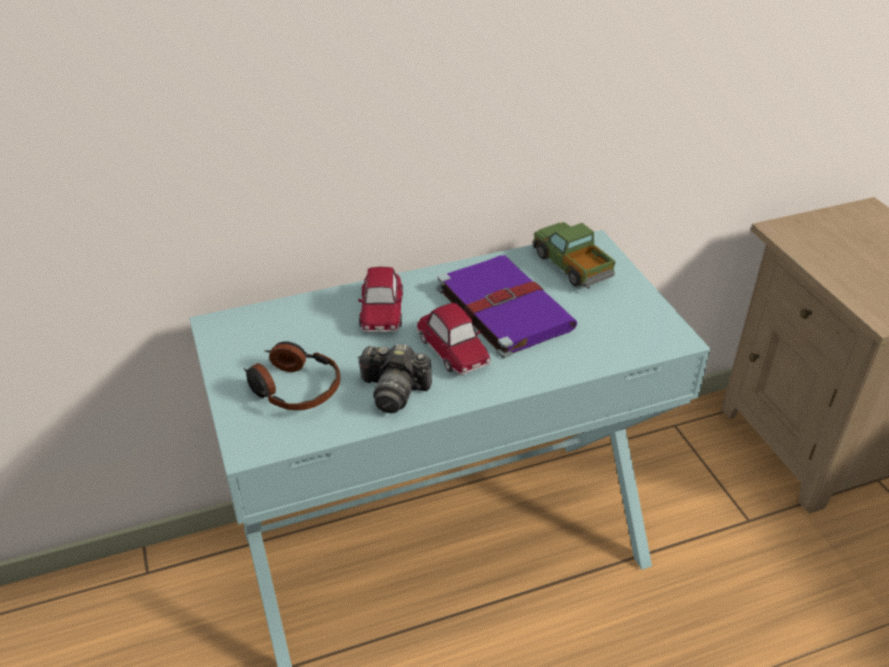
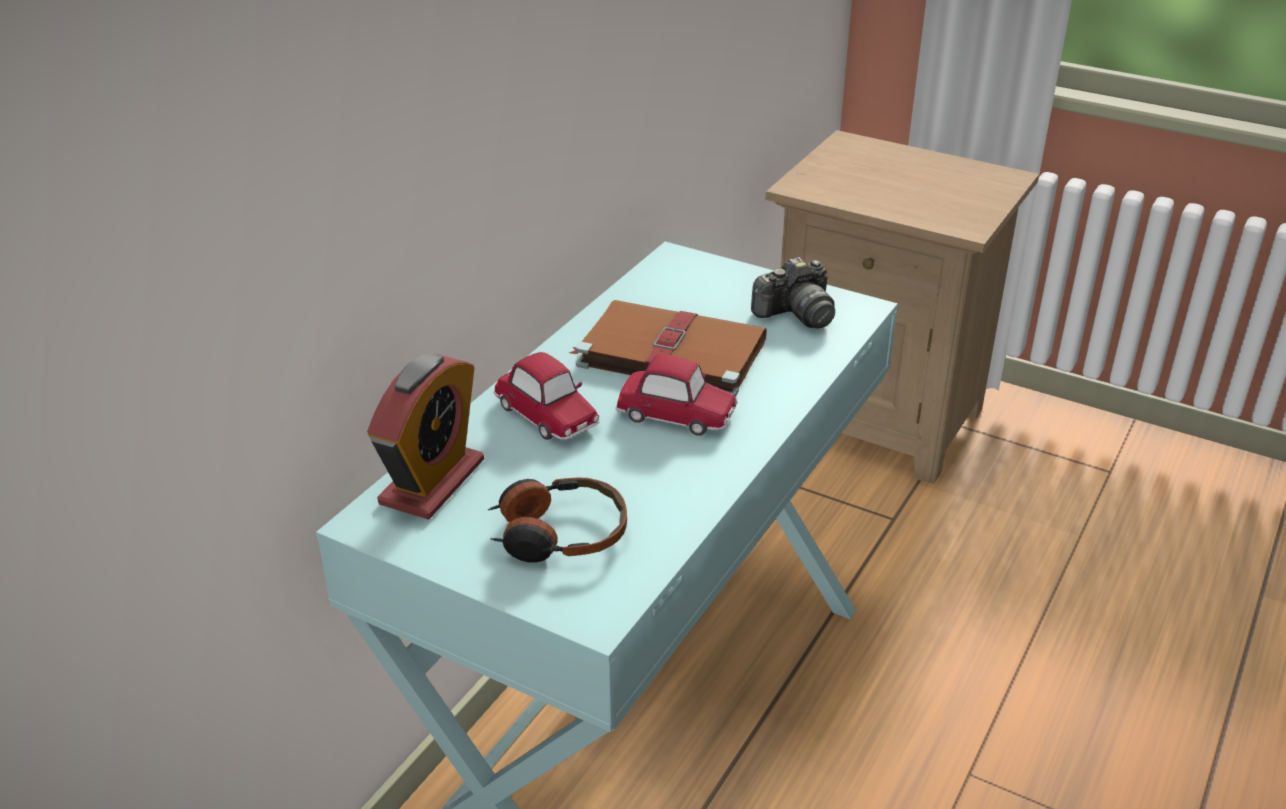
camera: 40 degrees left, 5 degrees down
camera [358,344,432,413] -> camera moved to [751,257,835,329]
purple book [437,255,577,358] -> brown book [569,300,767,397]
toy truck [533,222,616,289] -> none
none -> alarm clock [367,353,484,520]

